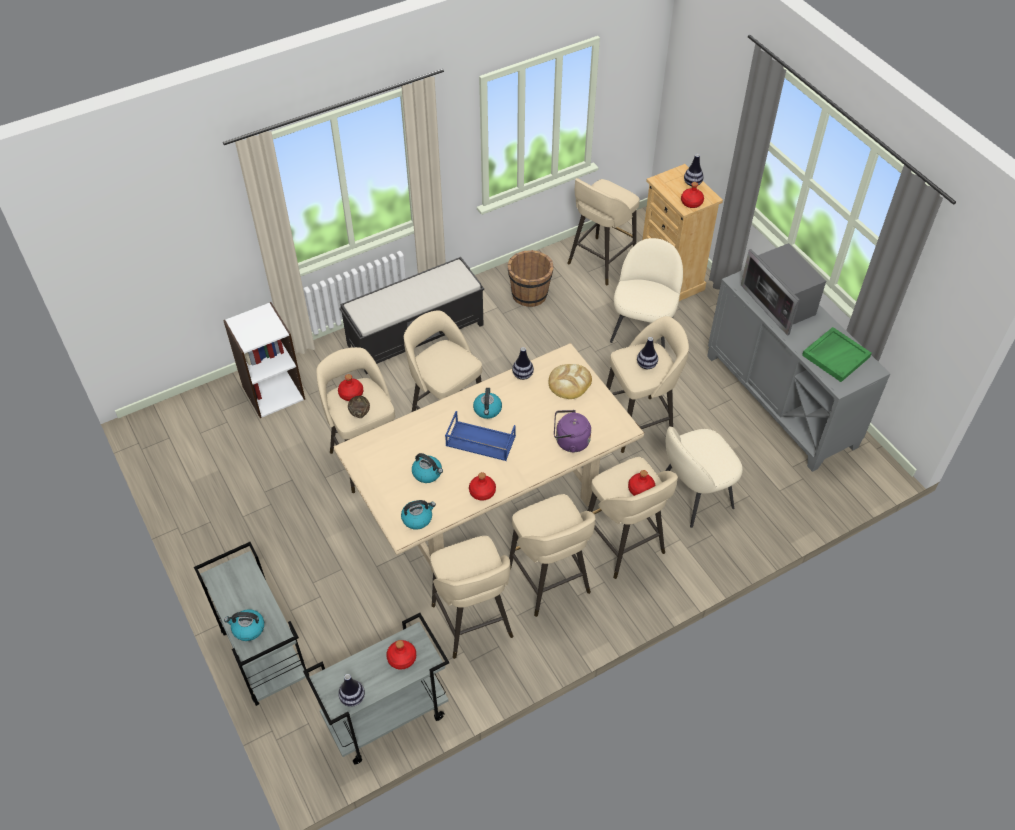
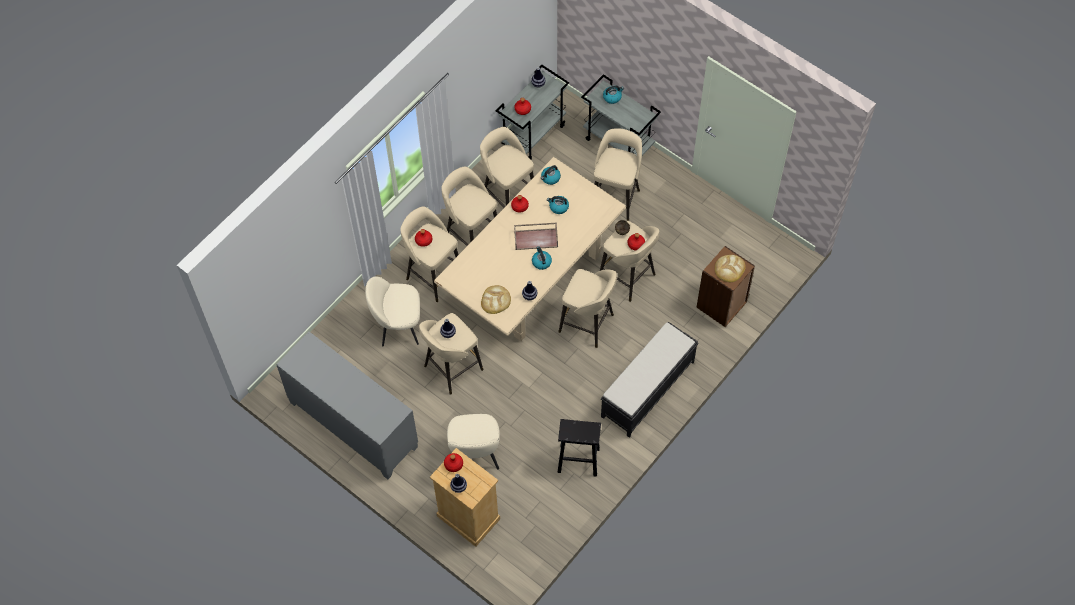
camera: 160 degrees right, 10 degrees up
white bookcase [223,302,305,418] -> brown bookcase [696,246,755,327]
blue tray [445,411,516,461] -> brown tray [514,223,558,250]
brown bucket [507,250,554,307] -> black stool [557,419,601,477]
purple kettle [554,410,591,453] -> none
beige stool [567,178,640,286] -> beige stool moved to [594,128,642,221]
beige chair [665,427,743,528] -> beige chair turned 135 degrees counterclockwise [365,276,420,346]
microwave [741,243,826,336] -> none
green tray [802,327,872,382] -> none
none -> bread [715,255,746,282]

